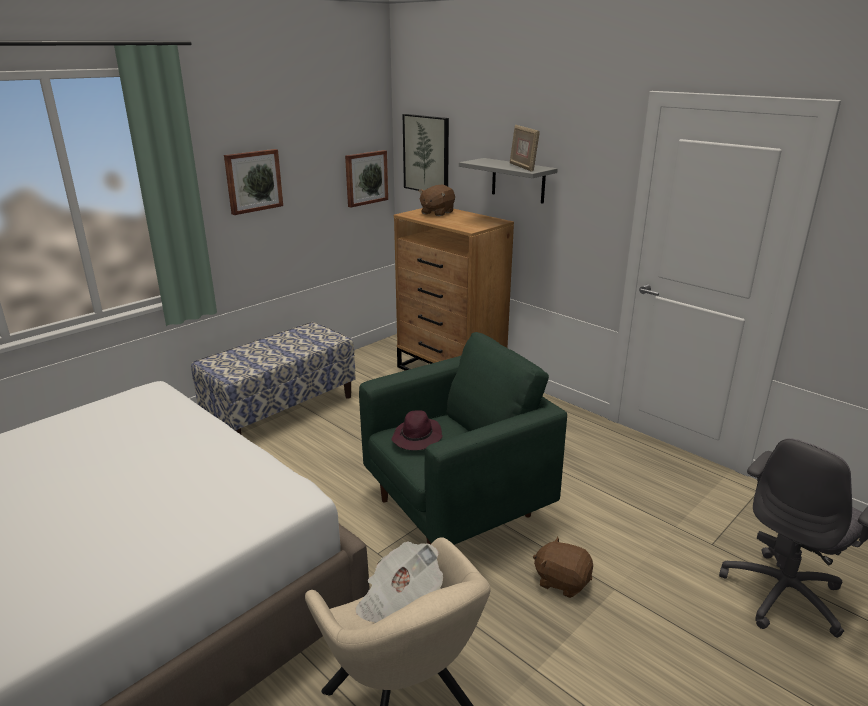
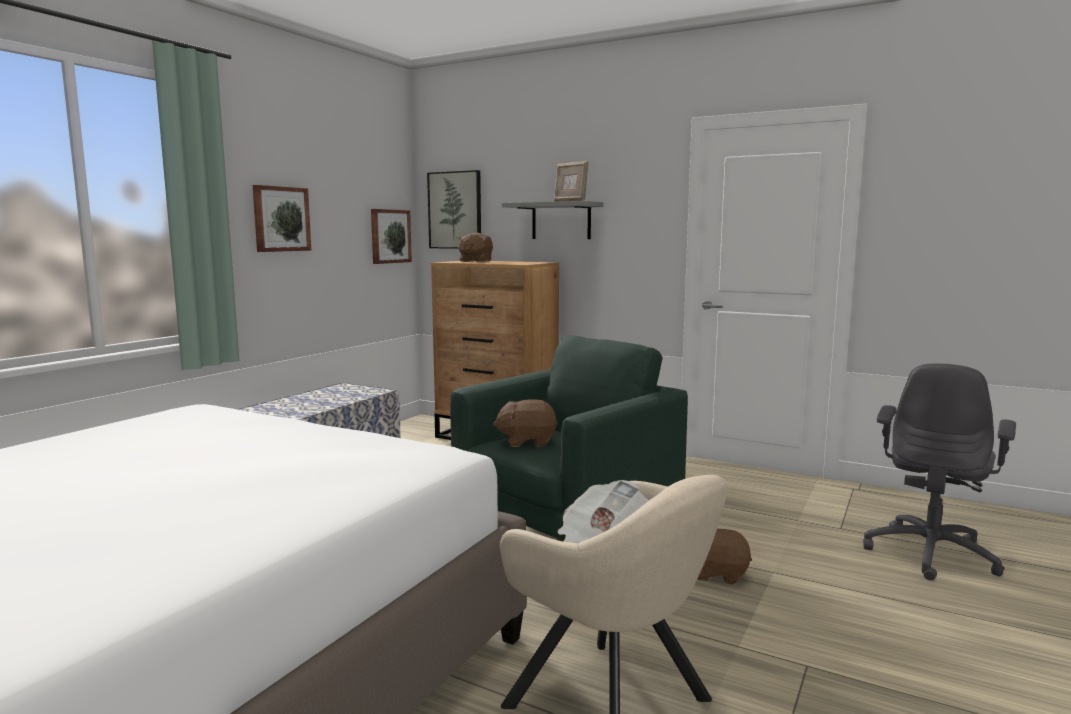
camera: 15 degrees left, 15 degrees down
purple hat [391,410,443,450] -> brown plush toy [493,399,558,447]

